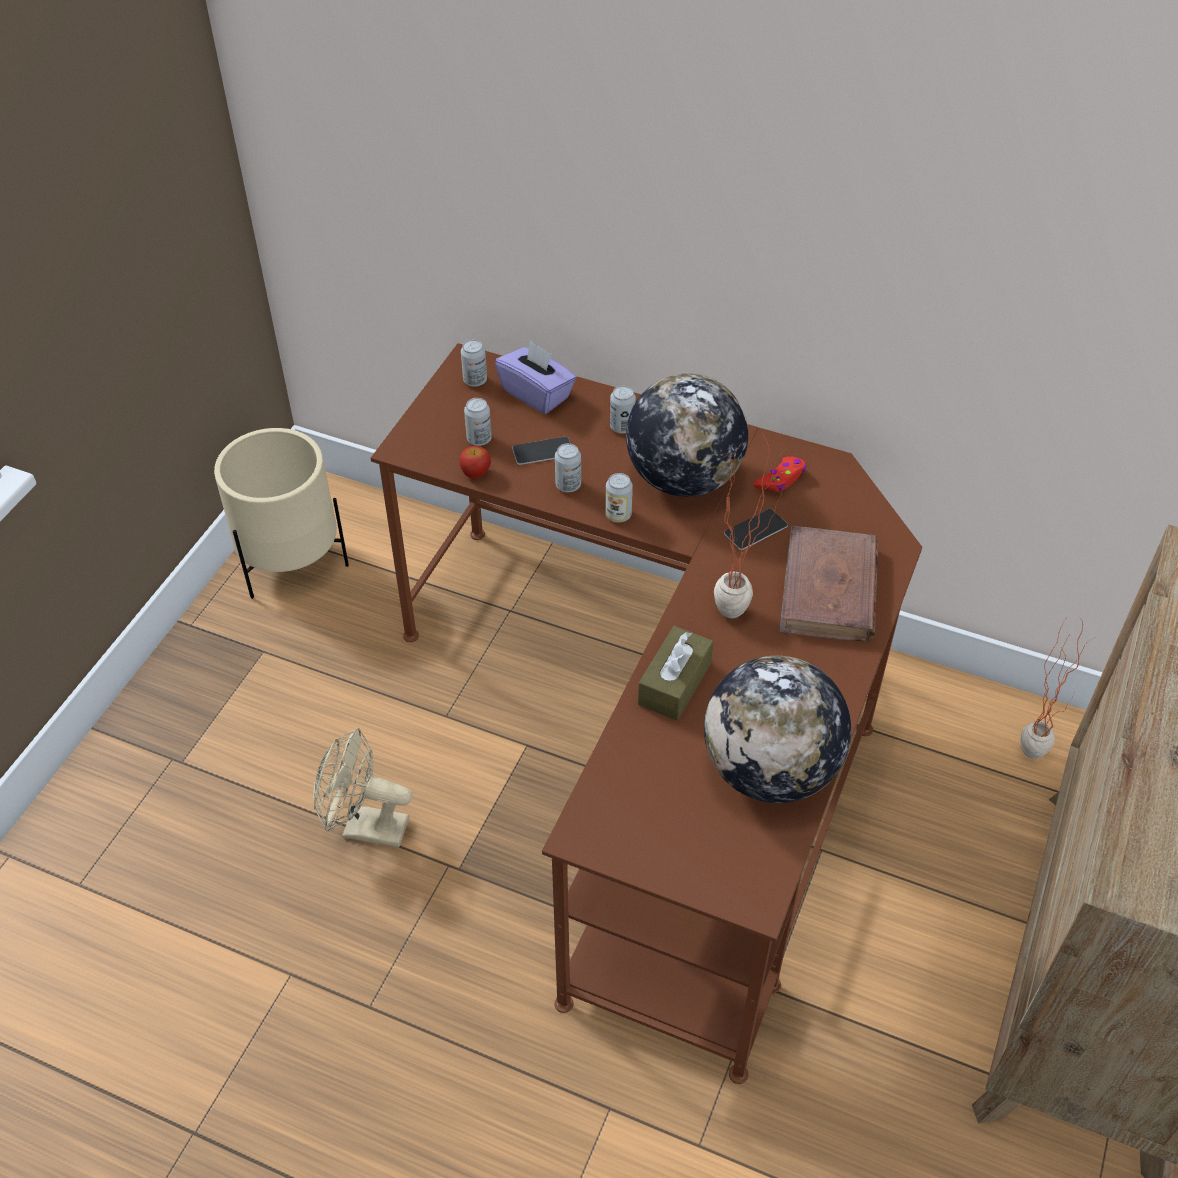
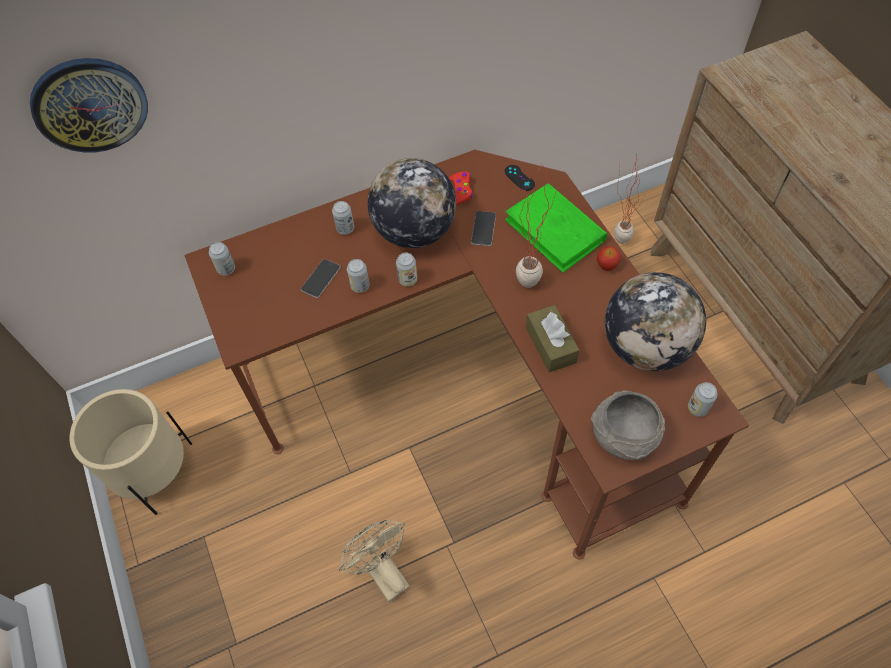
camera: 45 degrees left, 10 degrees up
beige fan [313,728,412,848] -> beige fan turned 90 degrees clockwise [339,520,410,602]
apple [459,446,491,478] -> apple moved to [597,246,621,271]
can [464,398,492,446] -> can moved to [688,382,718,417]
purple tissue box [495,340,576,414] -> none
brown book [779,526,878,642] -> green book [505,183,607,273]
none -> wall clock [30,58,148,153]
none -> black game controller [504,165,535,191]
none -> grey bowl [591,390,665,460]

